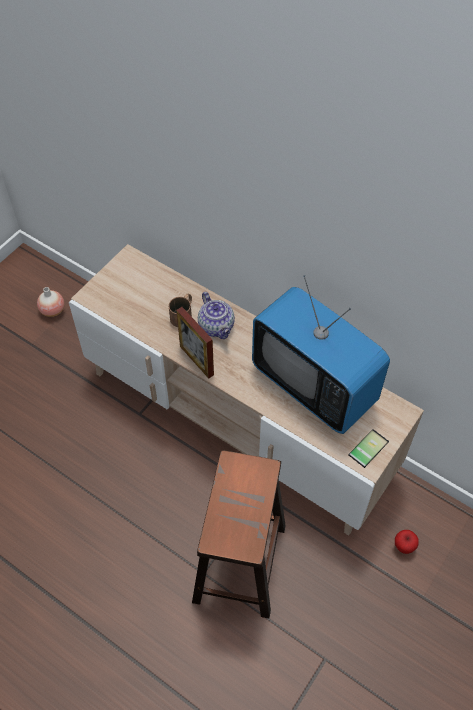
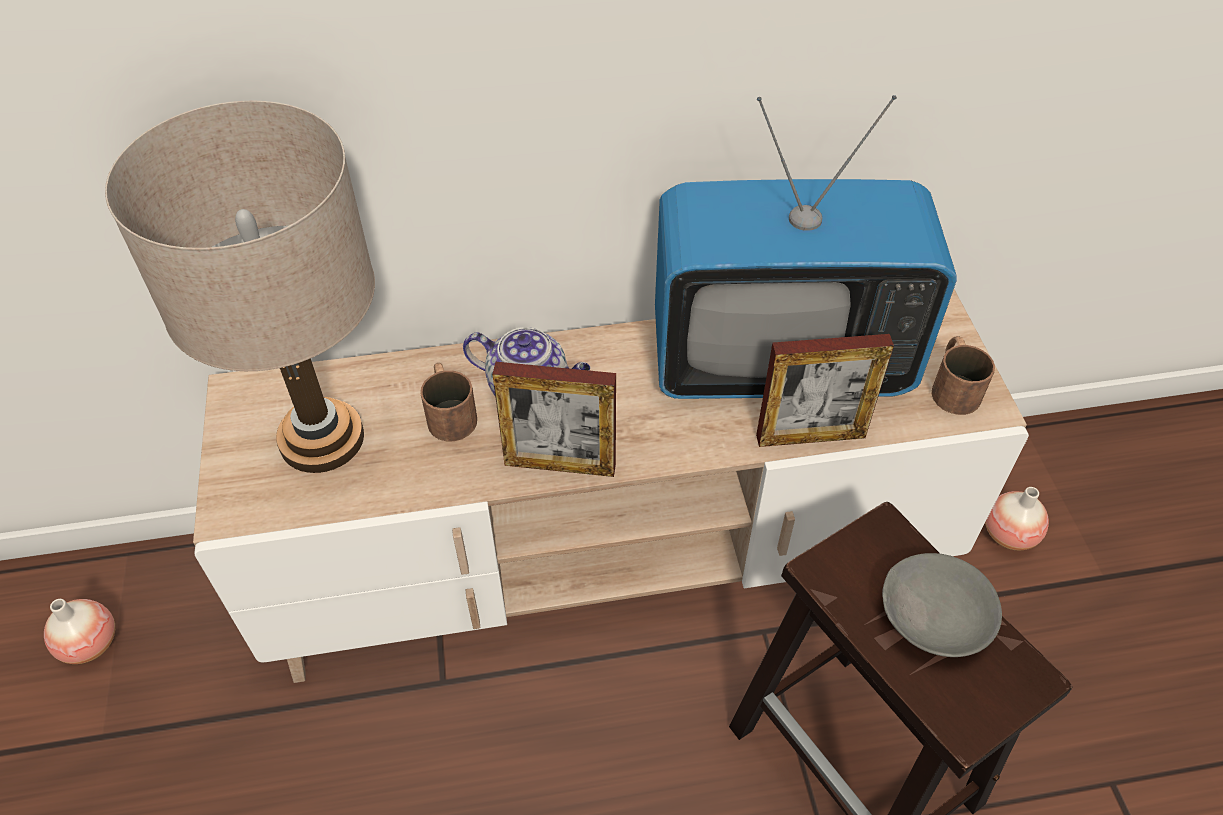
camera: 45 degrees left, 5 degrees down
phone [348,429,389,468] -> brown mug [931,336,995,415]
apple [395,530,419,554] -> vase [985,487,1049,550]
none -> beige table lamp [105,101,375,473]
none -> picture frame [756,334,894,447]
none -> grey bowl [882,553,1002,657]

